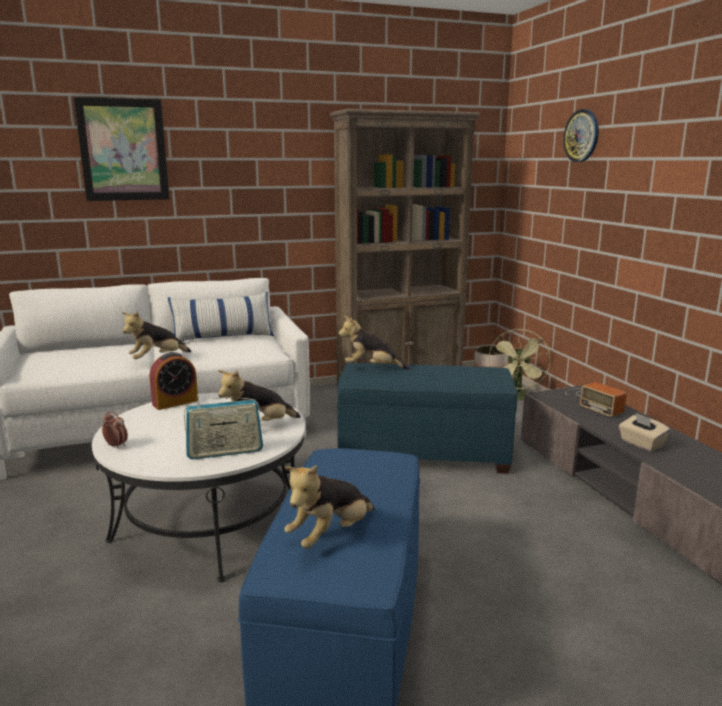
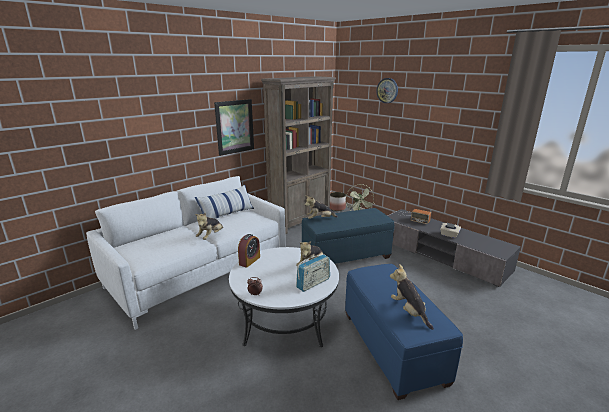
camera: 25 degrees left, 5 degrees up
picture [74,97,170,201] -> picture moved to [214,99,254,156]
plush toy [284,465,375,549] -> plush toy turned 135 degrees clockwise [390,264,434,330]

